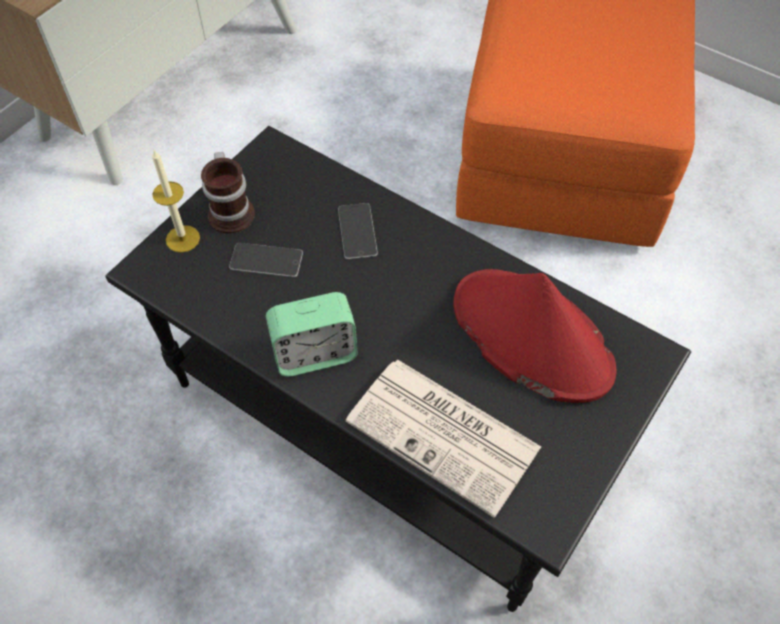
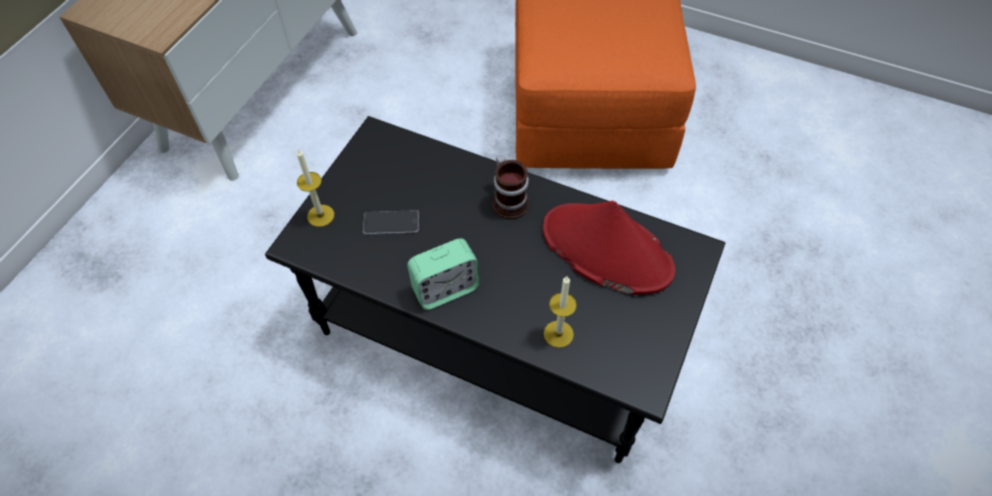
camera: 10 degrees left, 0 degrees up
mug [201,152,255,233] -> mug moved to [492,155,530,219]
phone [338,203,378,259] -> none
newspaper [346,360,541,518] -> candle [544,276,577,348]

